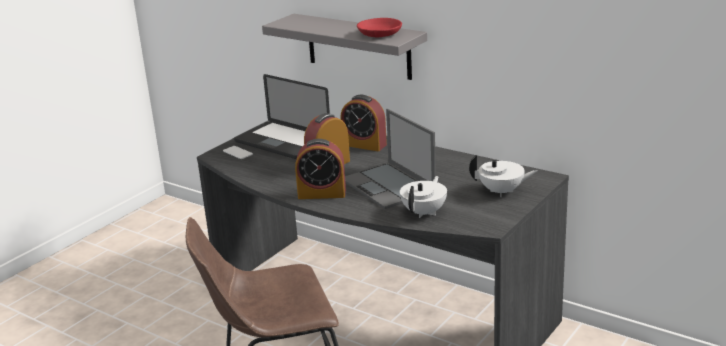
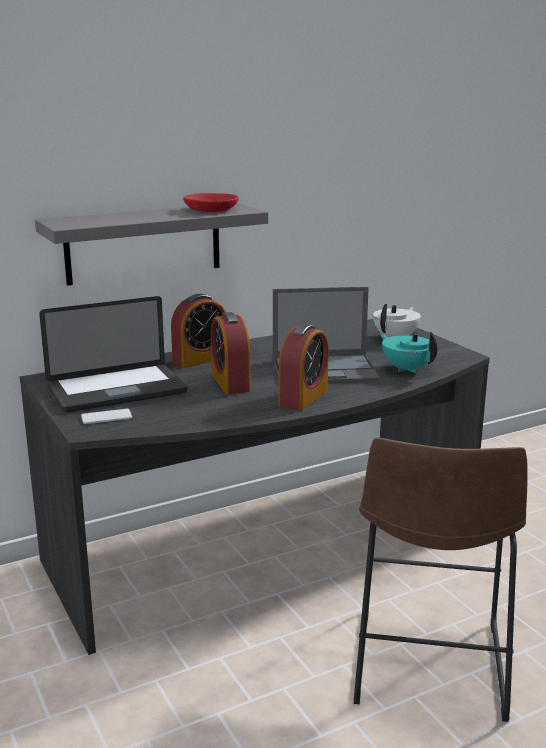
camera: 65 degrees left, 5 degrees down
white teapot [400,176,447,218] -> turquoise teapot [380,332,437,373]

